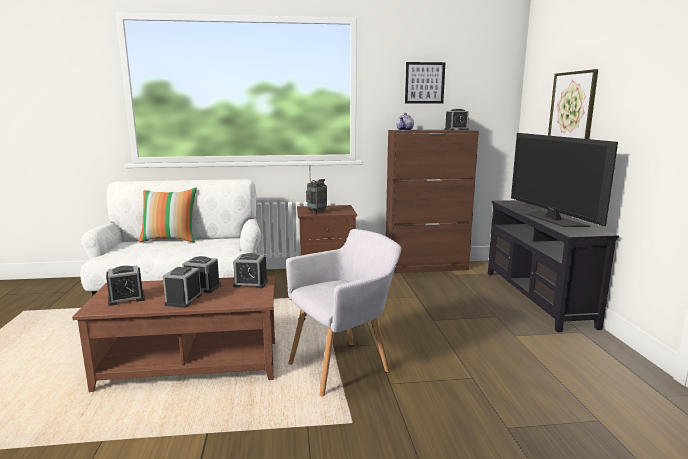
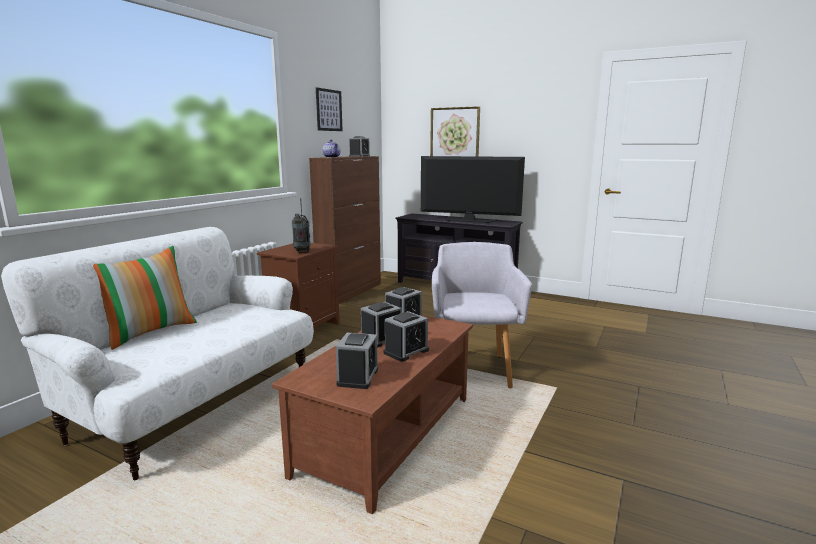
camera: 55 degrees left, 0 degrees up
alarm clock [163,267,202,308] -> alarm clock turned 90 degrees counterclockwise [383,311,429,362]

